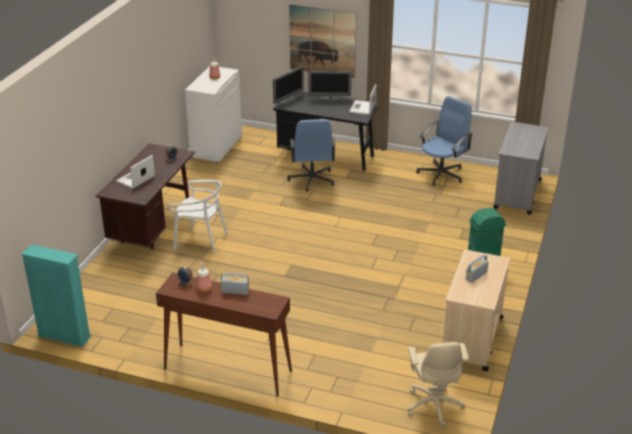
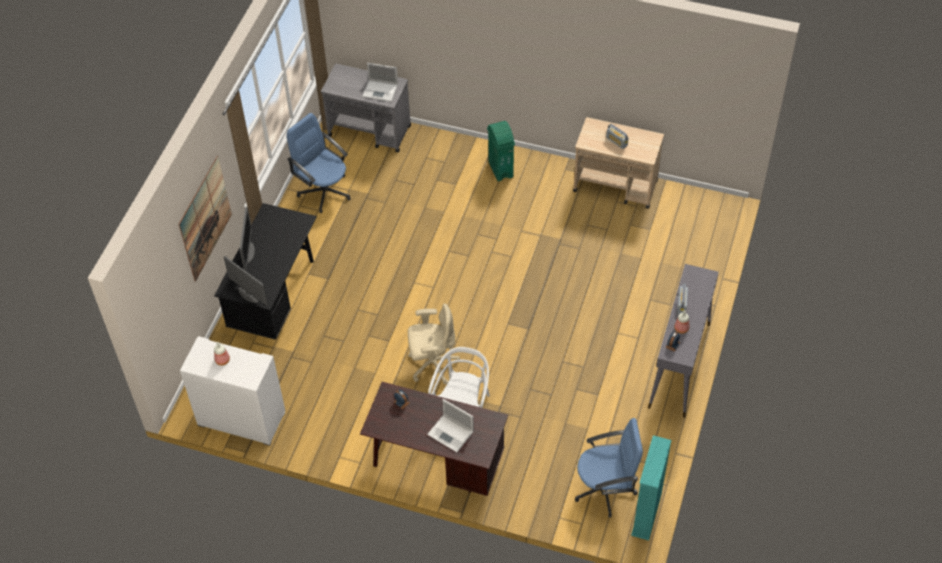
camera: 90 degrees left, 20 degrees up
brown console table [156,272,292,397] -> grey console table [648,264,719,418]
blue office chair [287,119,336,192] -> blue office chair moved to [575,418,643,518]
laptop [349,84,377,115] -> laptop moved to [362,63,398,102]
beige office chair [408,342,469,427] -> beige office chair moved to [408,303,460,385]

